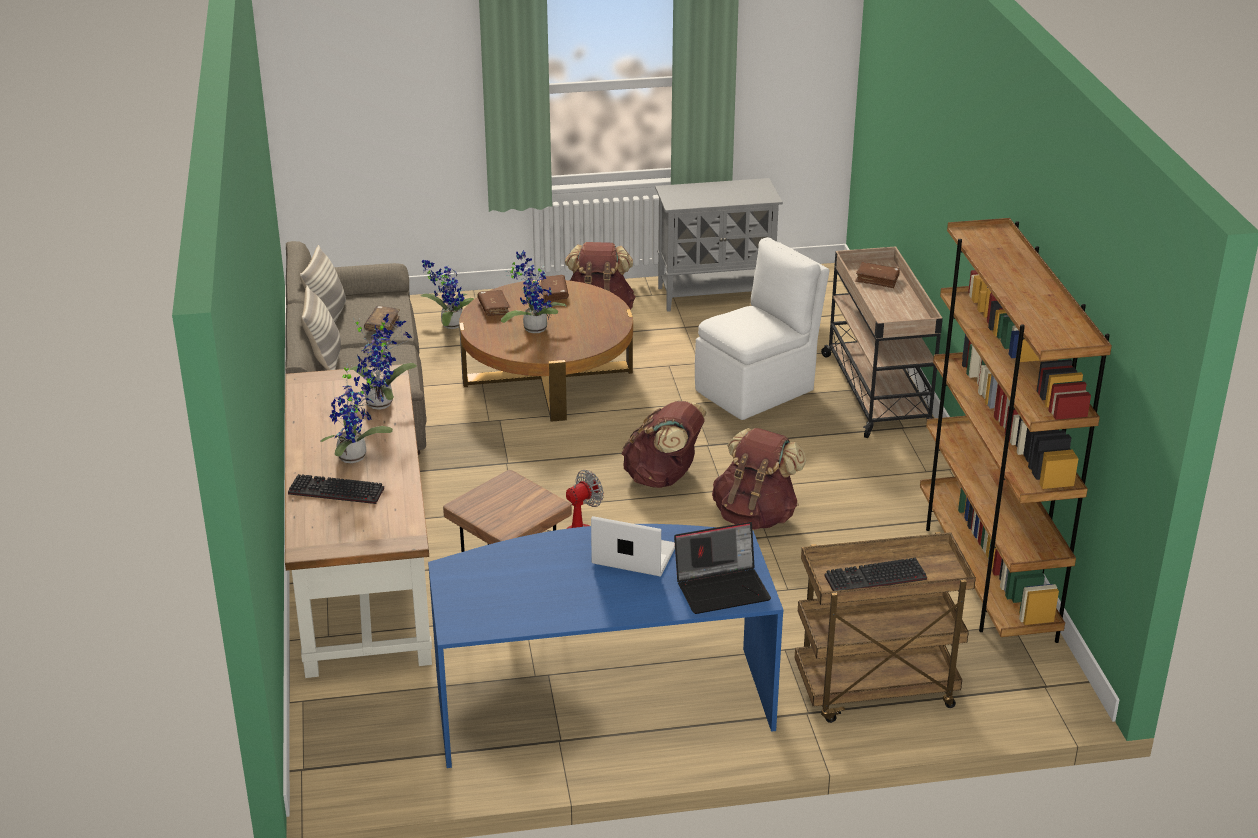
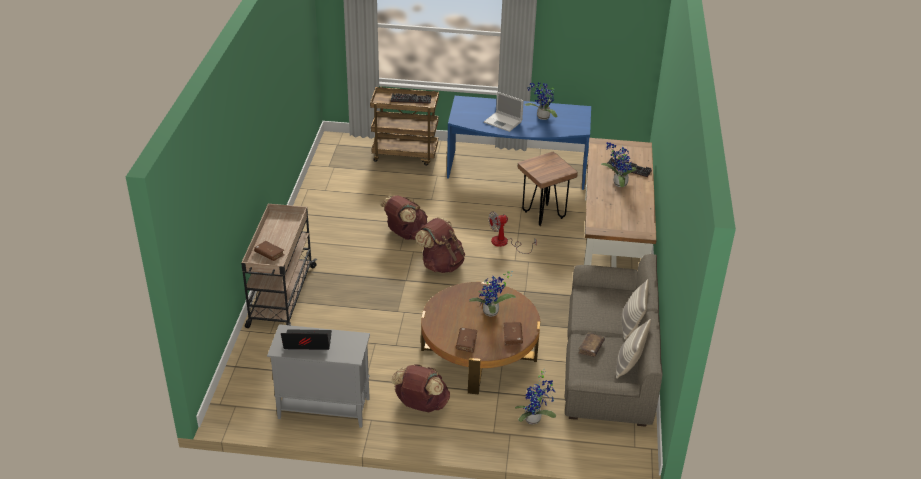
camera: 165 degrees left, 5 degrees up
potted plant [349,314,417,410] -> potted plant moved to [525,82,557,120]
laptop [674,522,771,614] -> laptop moved to [281,329,332,350]
white chair [695,237,829,420] -> none
brown bookcase [920,218,1112,643] -> none

